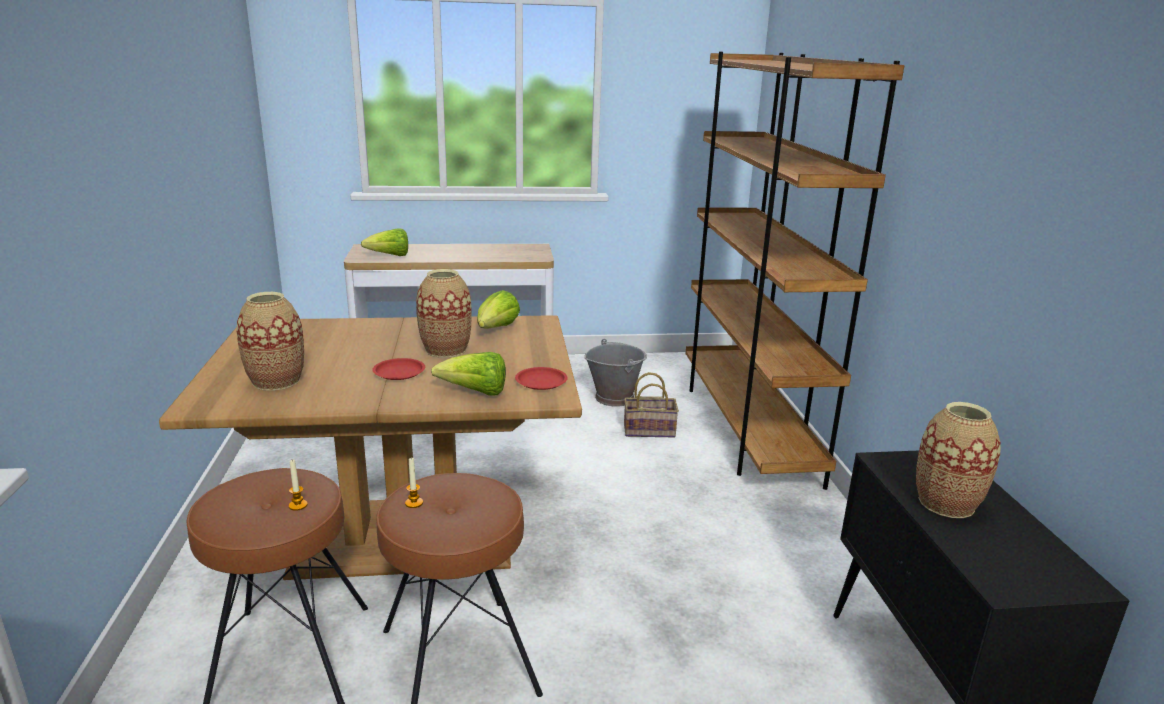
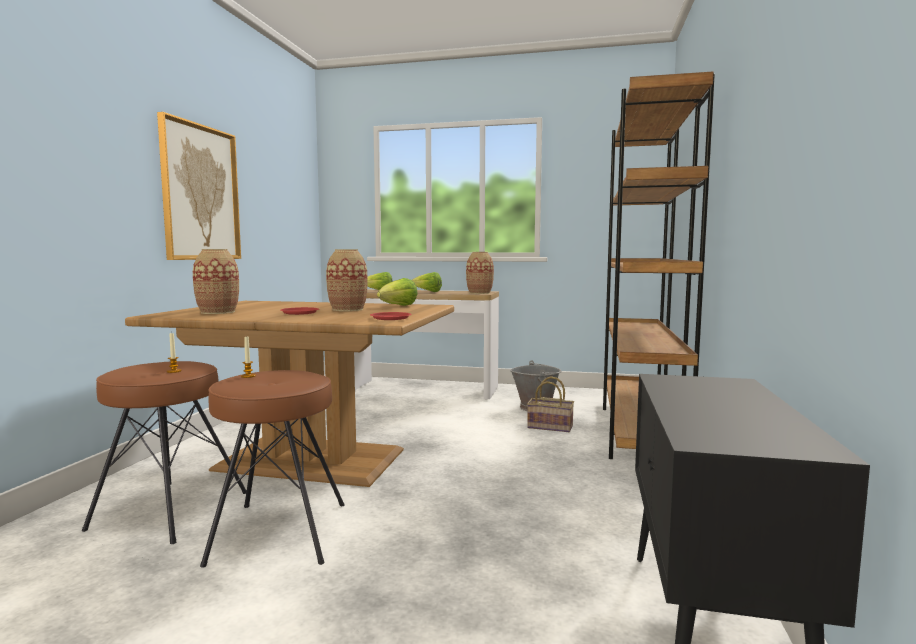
camera: 20 degrees right, 15 degrees down
lettuce [431,352,506,395] -> lettuce moved to [412,272,442,292]
vase [916,402,1001,518] -> vase moved to [466,252,494,294]
none -> picture [157,112,241,260]

